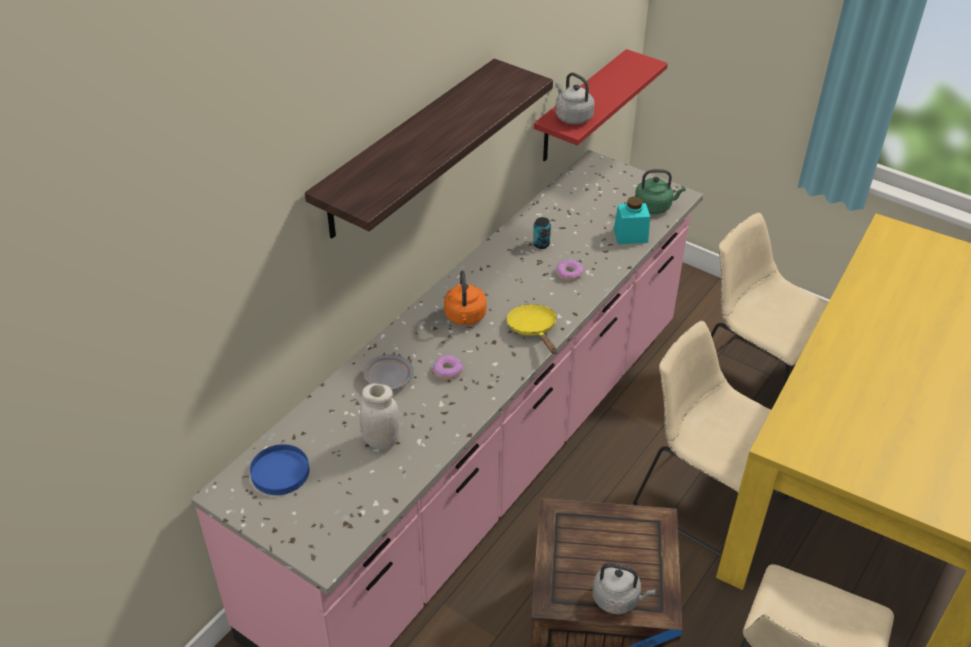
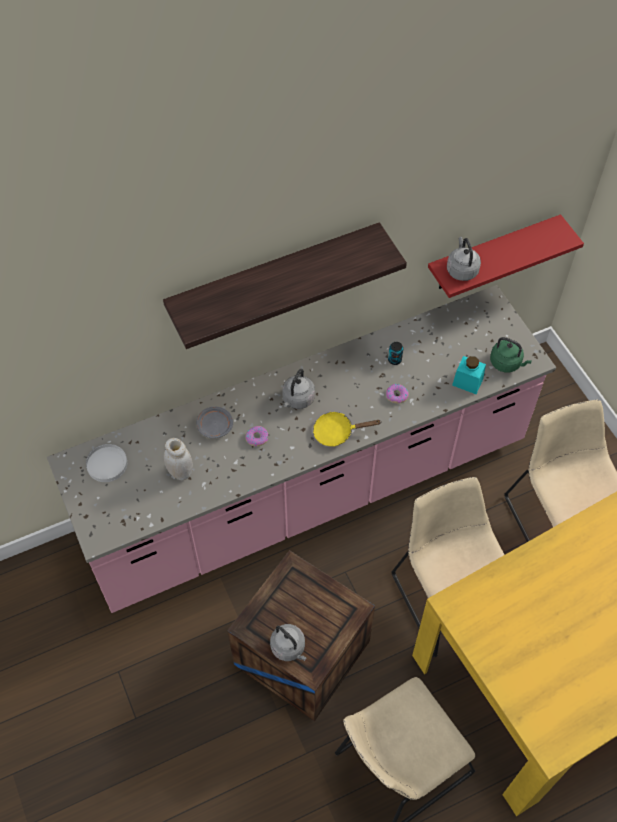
camera: 30 degrees right, 15 degrees up
blue plate [250,444,309,495] -> white plate [86,444,127,482]
orange kettle [444,270,487,325] -> grey kettle [282,369,315,409]
yellow frying pan [507,304,557,354] -> yellow frying pan turned 105 degrees counterclockwise [313,411,382,447]

